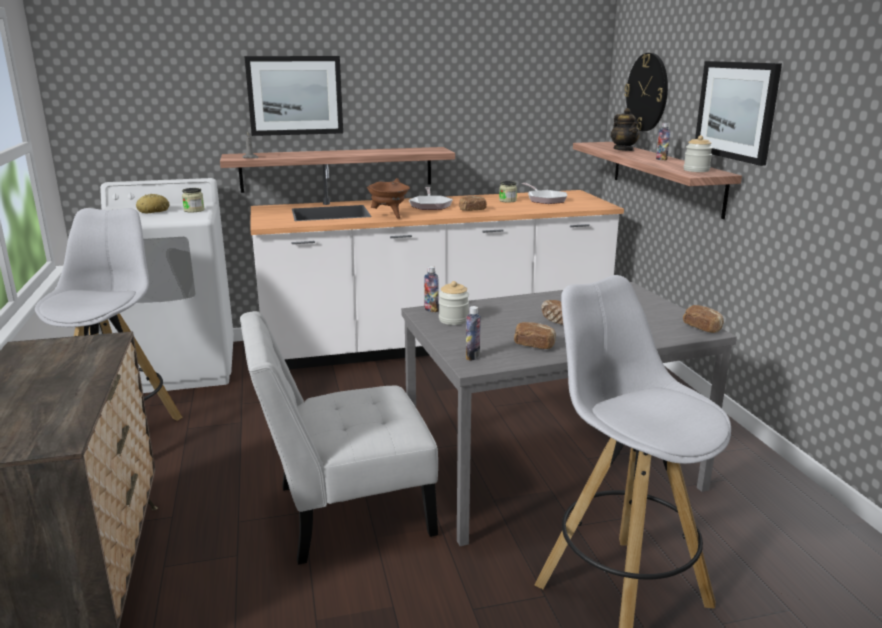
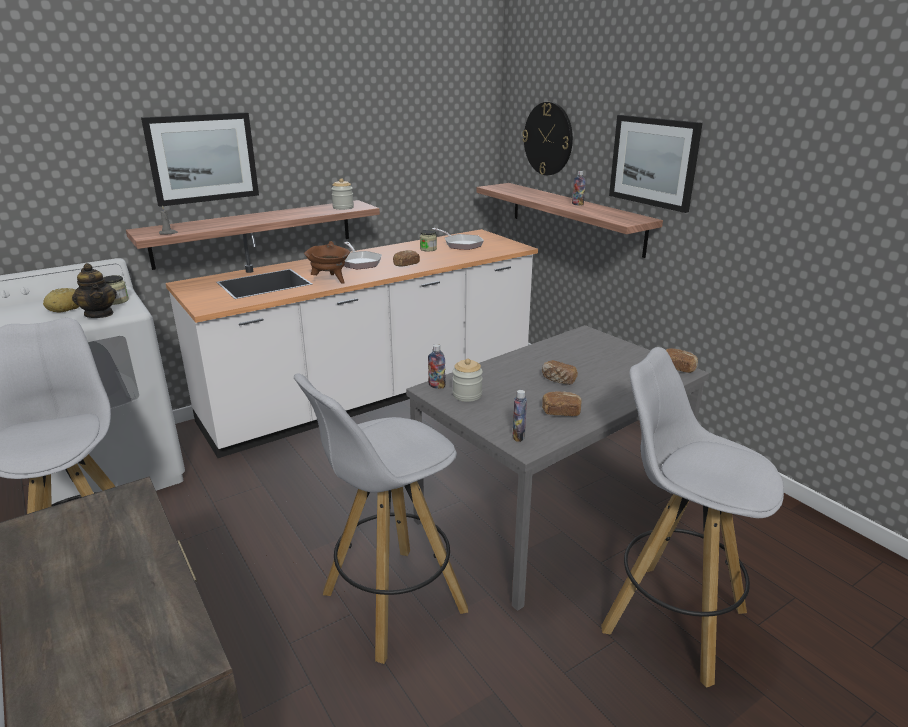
camera: 20 degrees left, 5 degrees up
white chair [240,311,438,565] -> white stool [294,373,468,664]
teapot [611,108,640,151] -> teapot moved to [72,263,117,318]
jar [684,135,713,172] -> jar moved to [331,178,354,210]

